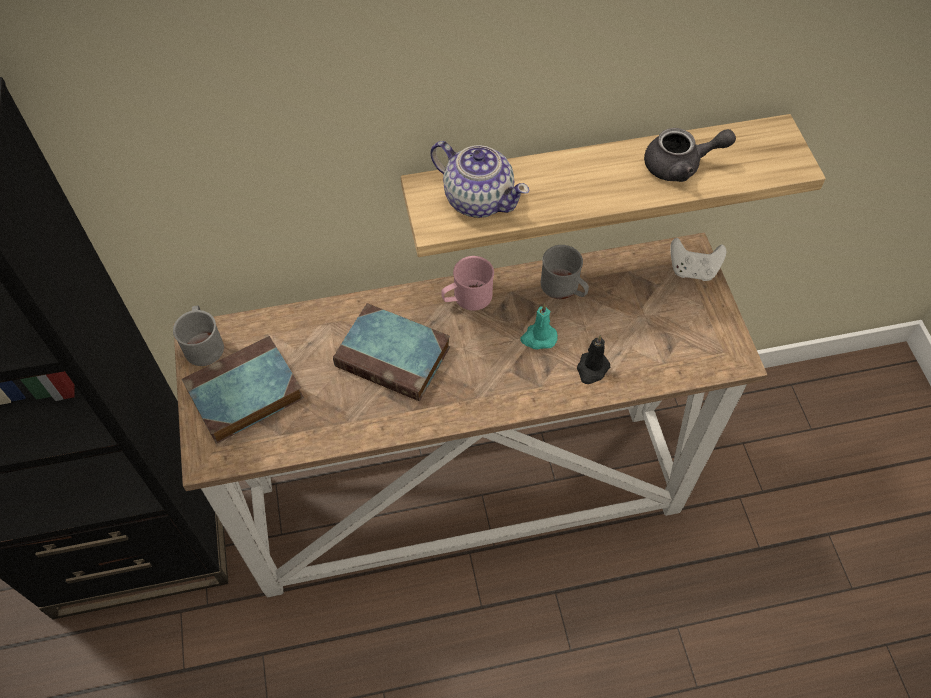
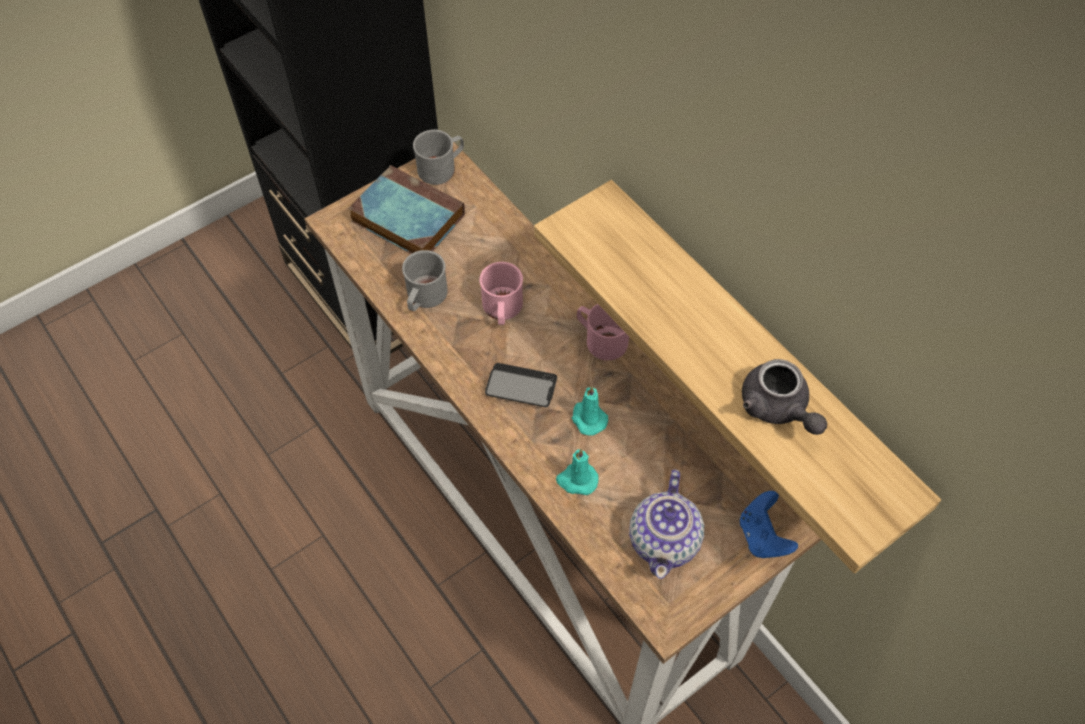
camera: 65 degrees right, 0 degrees up
book [333,303,450,401] -> pink mug [479,262,523,325]
teapot [430,141,530,218] -> teapot moved to [629,469,704,579]
grey mug [541,245,589,299] -> grey mug moved to [402,250,448,311]
black candle [577,335,610,384] -> turquoise candle [556,449,599,495]
white game controller [670,238,726,281] -> blue game controller [740,491,798,558]
none -> phone [485,363,557,407]

